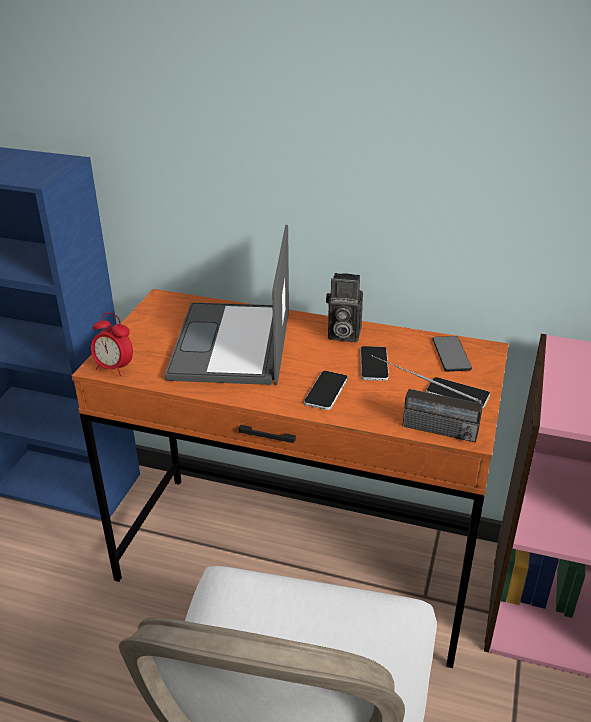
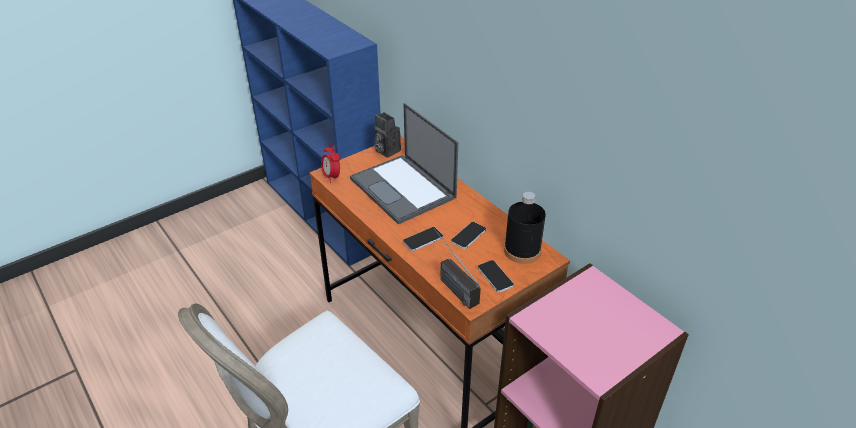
camera: 35 degrees right, 5 degrees up
laptop [165,225,289,385] -> laptop turned 75 degrees counterclockwise [350,103,458,225]
camera [326,273,363,342] -> camera moved to [374,112,401,158]
phone [432,336,472,372] -> black bottle [504,192,546,264]

